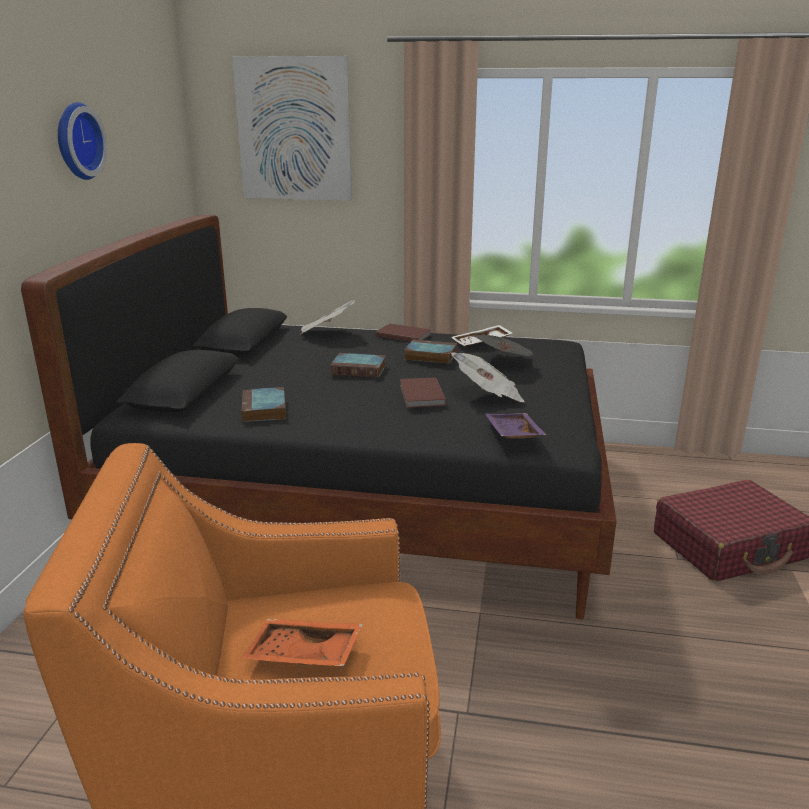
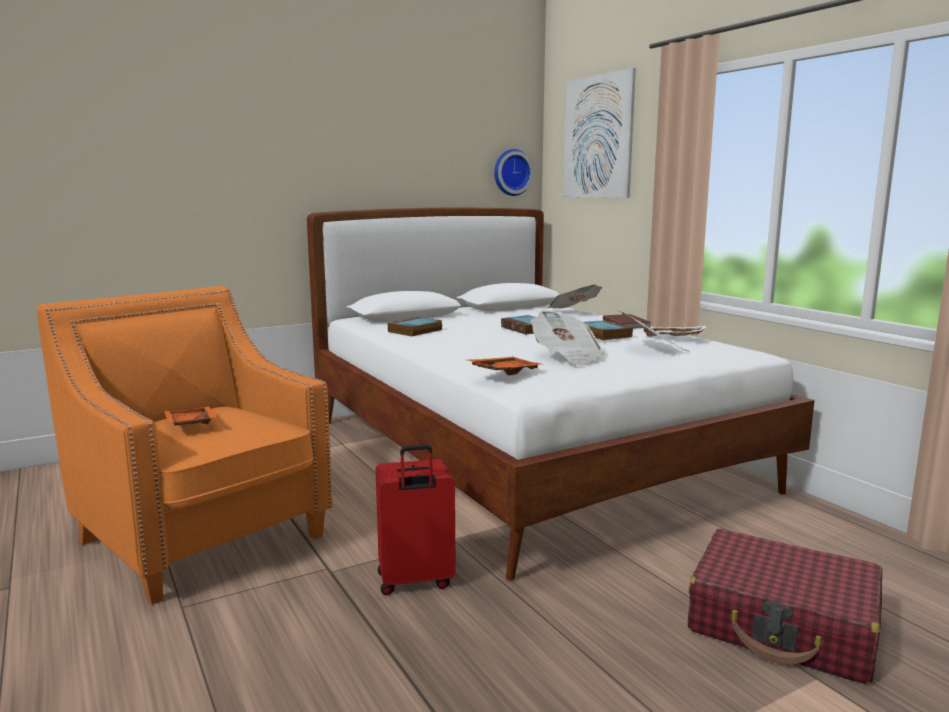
camera: 50 degrees right, 10 degrees down
black bed [21,215,617,620] -> white bed [307,208,815,580]
wall clock [58,102,108,180] -> wall clock moved to [494,149,533,196]
brown book [400,377,447,408] -> none
purple tray [485,413,546,439] -> orange tray [468,357,545,375]
none -> red suitcase [375,444,456,595]

